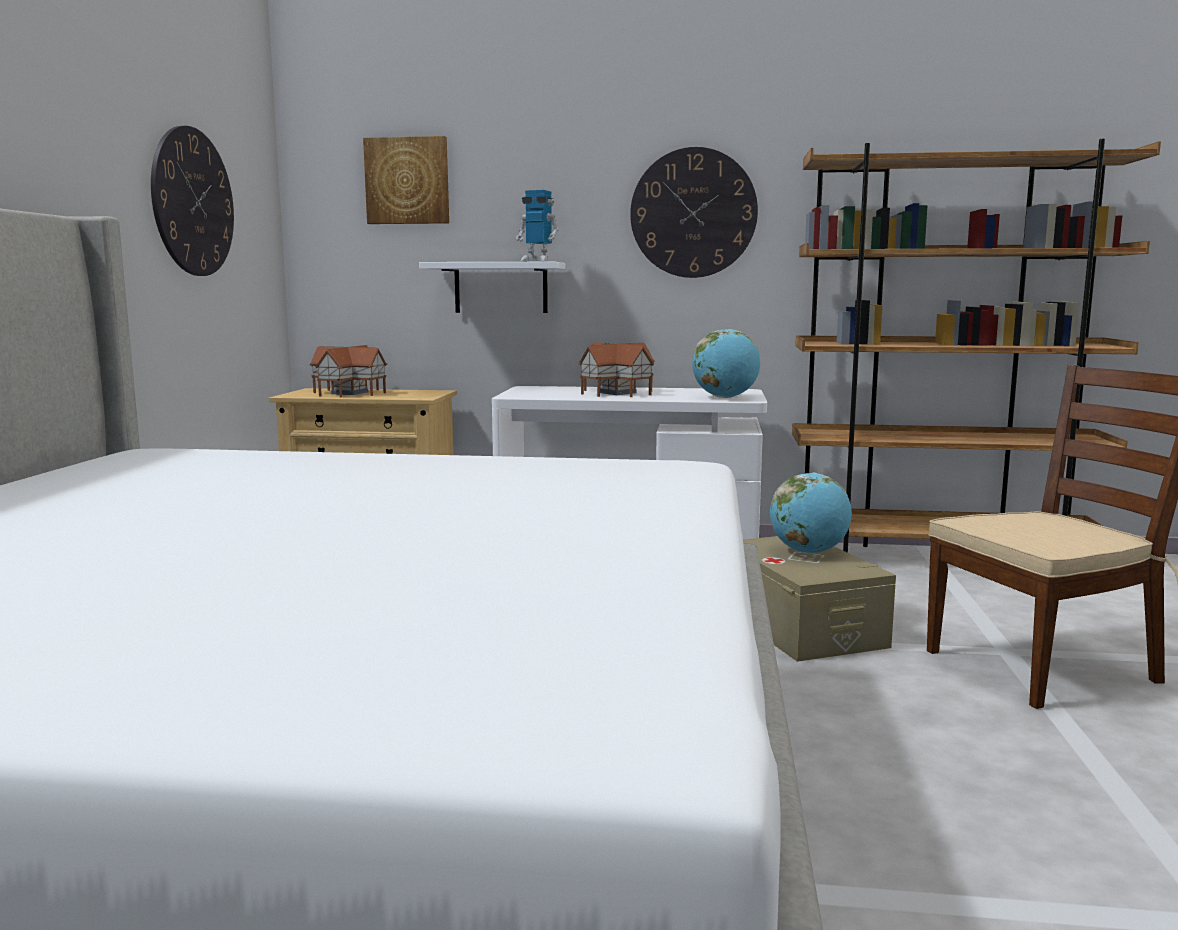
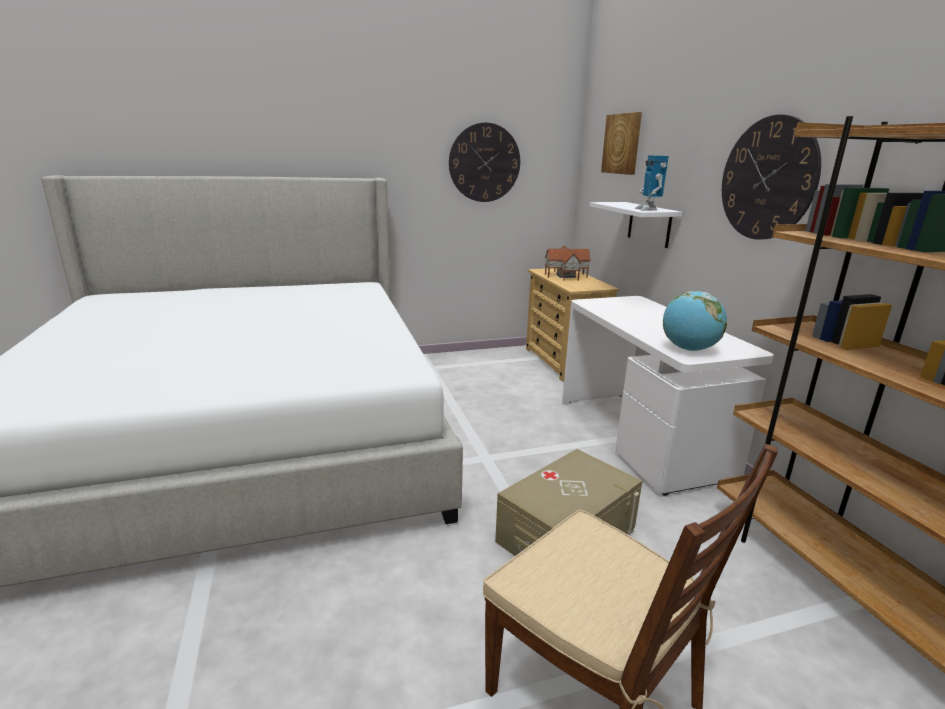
camera: 65 degrees right, 10 degrees up
toy house [578,342,655,397] -> none
globe [770,473,852,554] -> none

